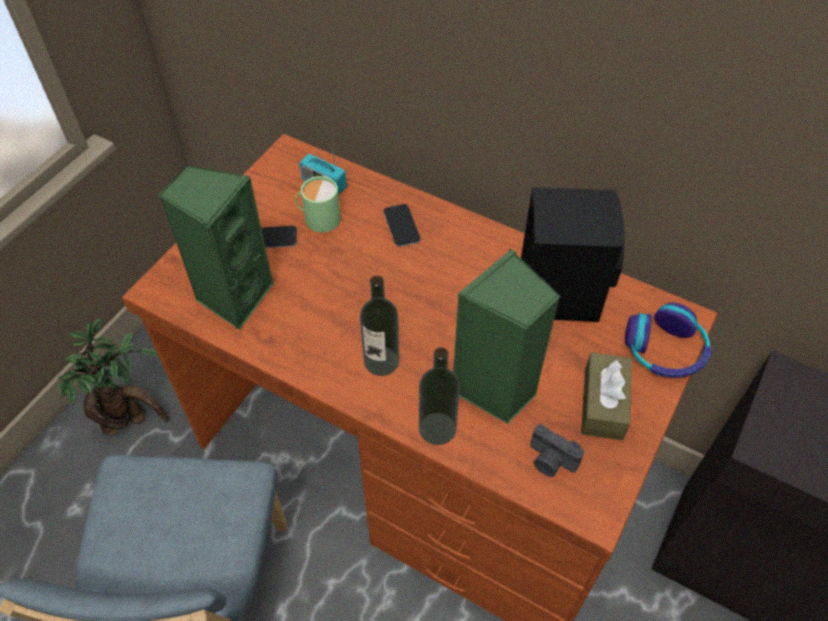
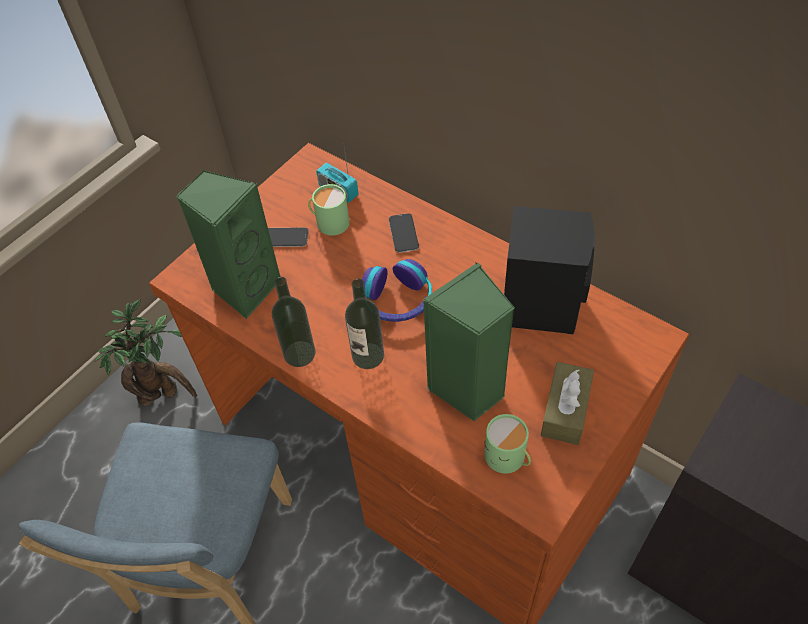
camera: 10 degrees right, 0 degrees up
bottle [419,347,460,445] -> bottle moved to [272,277,315,367]
camera [530,424,584,477] -> green mug [484,414,531,473]
headphones [625,303,712,378] -> headphones moved to [362,259,432,322]

